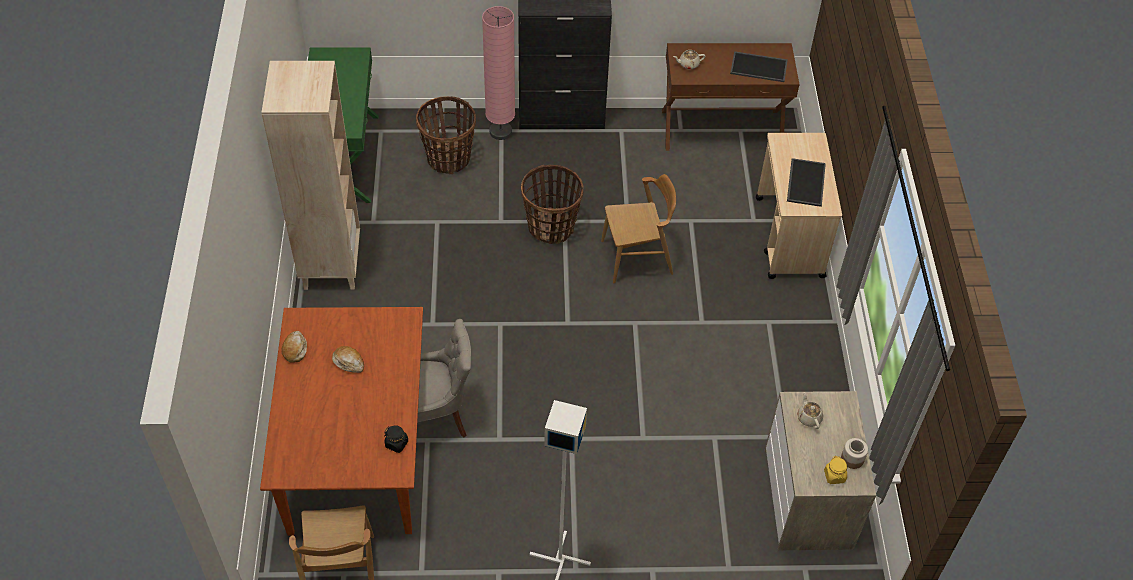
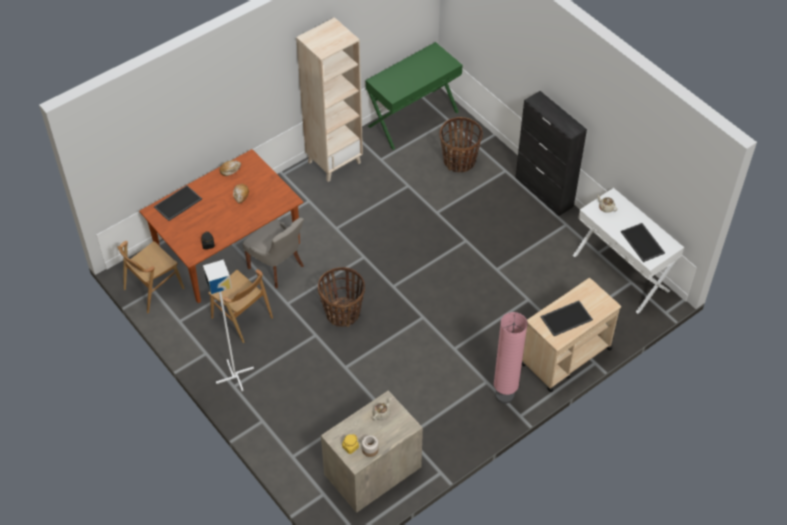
camera: 55 degrees right, 0 degrees up
pink floor lamp [482,6,515,140] -> pink floor lamp moved to [494,312,528,404]
basket [521,165,583,244] -> basket moved to [318,267,365,327]
brown chair [601,174,676,283] -> brown chair moved to [208,269,273,343]
brown console table [662,43,800,151] -> white console table [573,188,684,314]
none -> tray [154,185,202,221]

